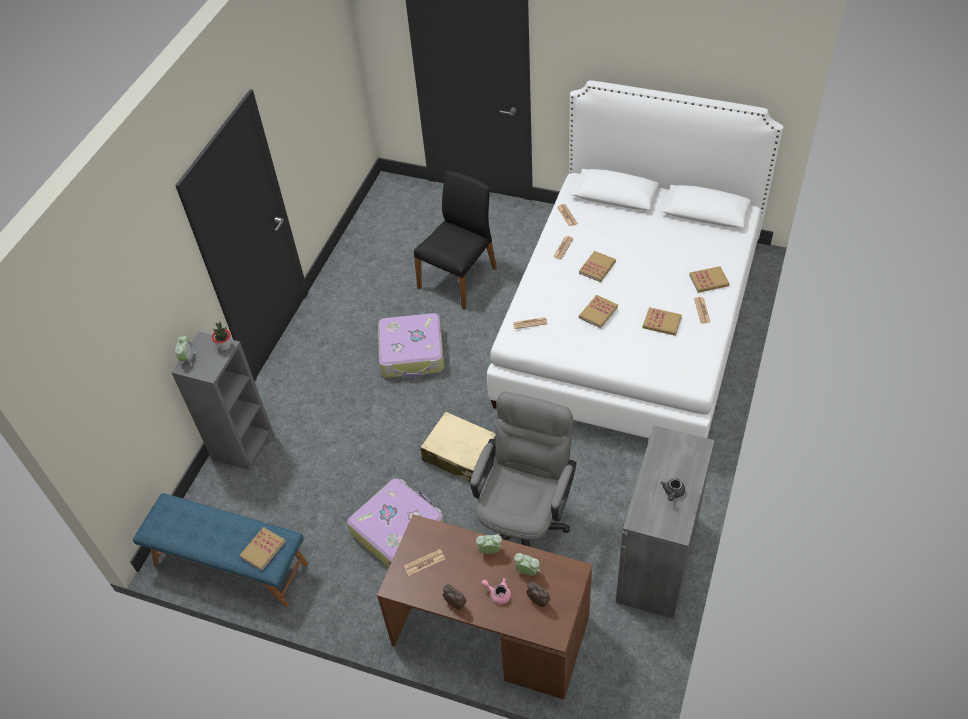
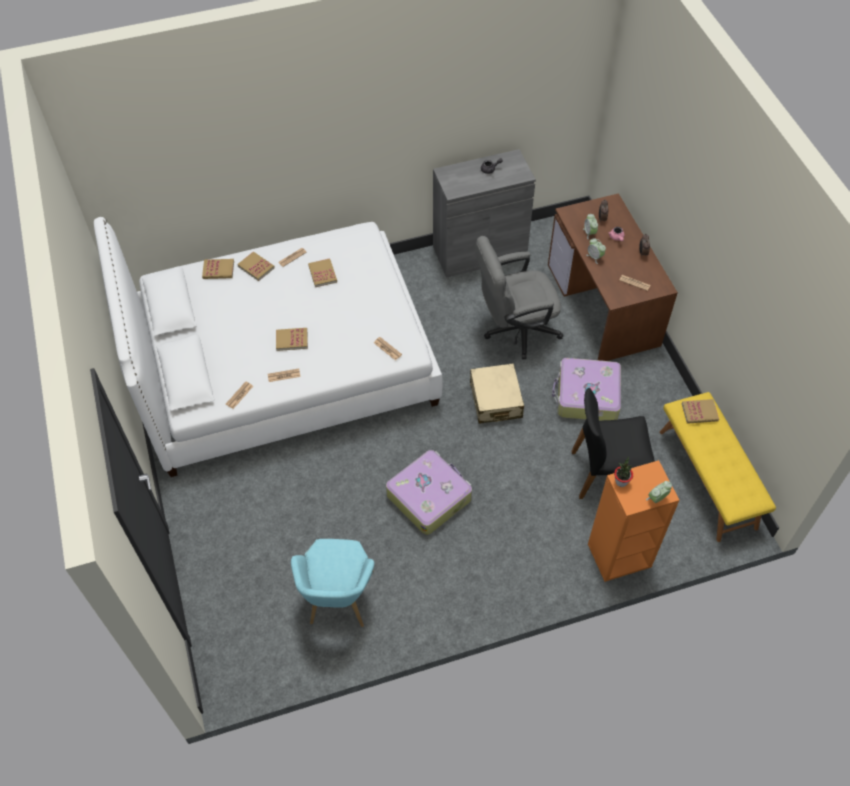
camera: 130 degrees left, 5 degrees up
blue bench [133,493,309,607] -> yellow bench [660,392,776,542]
grey bookcase [171,332,272,470] -> orange bookcase [588,460,679,582]
black chair [414,171,497,309] -> black chair moved to [571,388,655,499]
book [579,295,618,328] -> book moved to [202,259,234,279]
none -> turquoise armchair [291,539,374,627]

